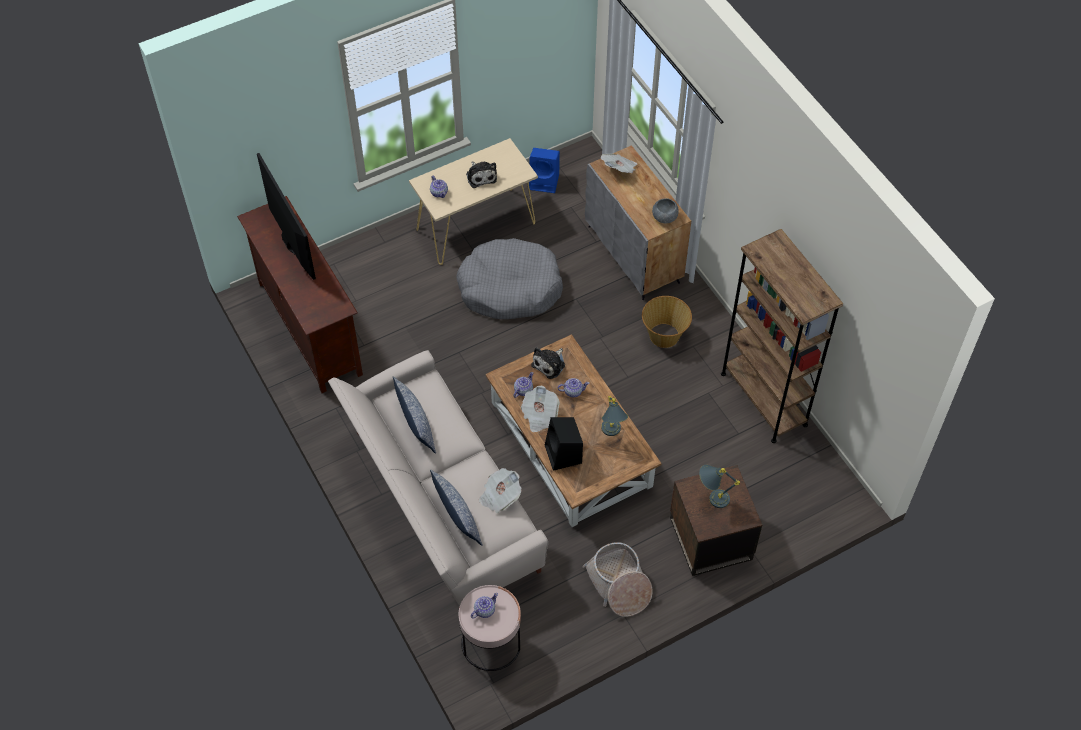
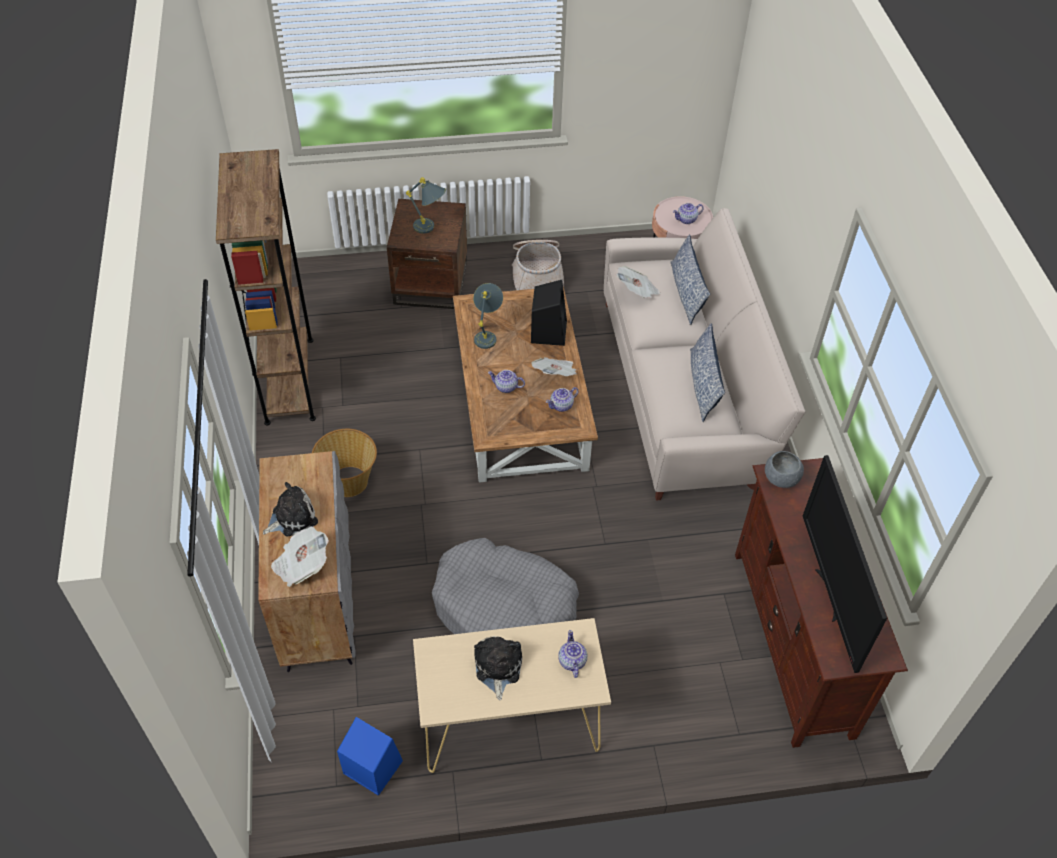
camera: 160 degrees left, 5 degrees down
plush toy [531,348,565,379] -> plush toy moved to [263,482,318,537]
grey bowl [652,198,679,223] -> grey bowl moved to [765,451,804,488]

